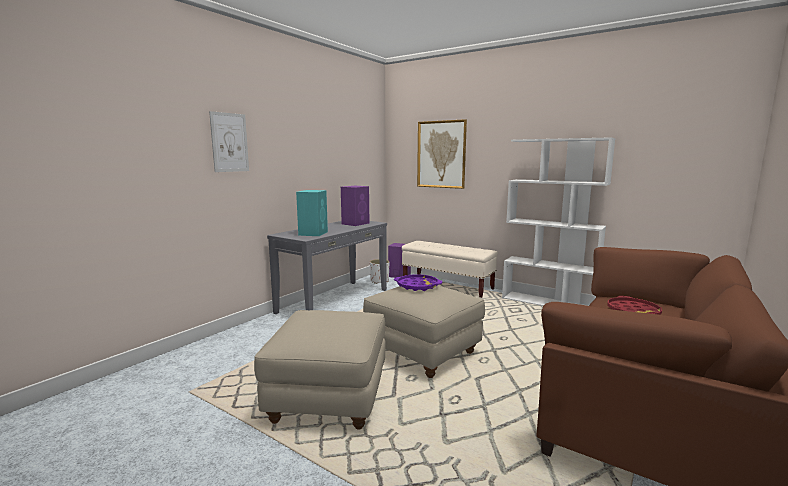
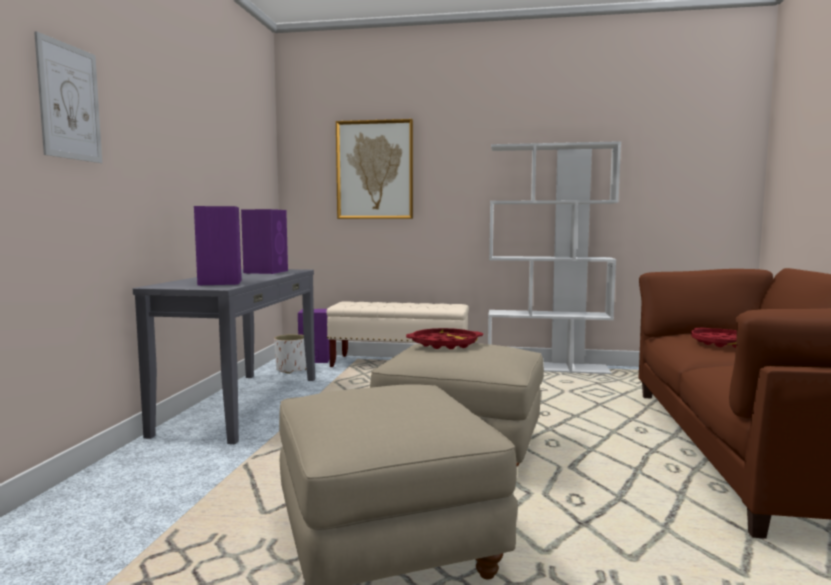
camera: 25 degrees left, 5 degrees down
turquoise speaker [296,190,328,236] -> purple speaker [194,206,242,285]
purple tray [394,274,443,291] -> red tray [406,328,483,349]

